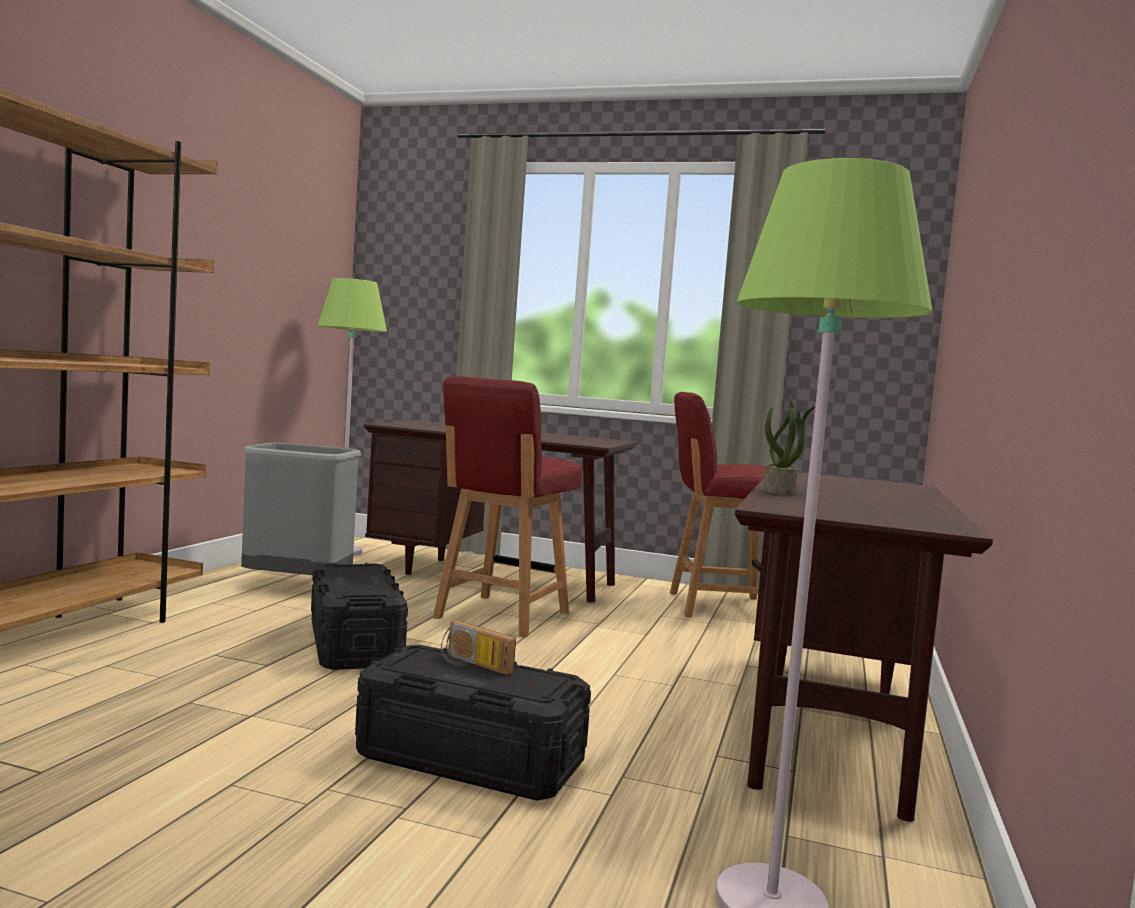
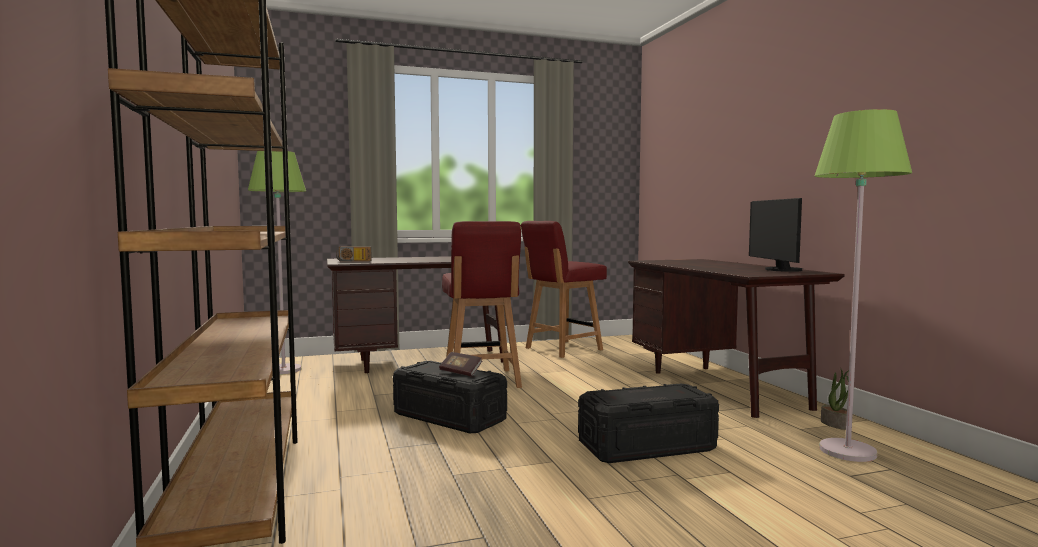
camera: 35 degrees left, 0 degrees up
grey trash can [241,443,361,575] -> none
radio [441,620,516,675] -> radio moved to [336,247,372,261]
potted plant [763,396,815,495] -> potted plant moved to [821,369,853,430]
none -> book [439,352,482,376]
none -> monitor [749,198,803,272]

